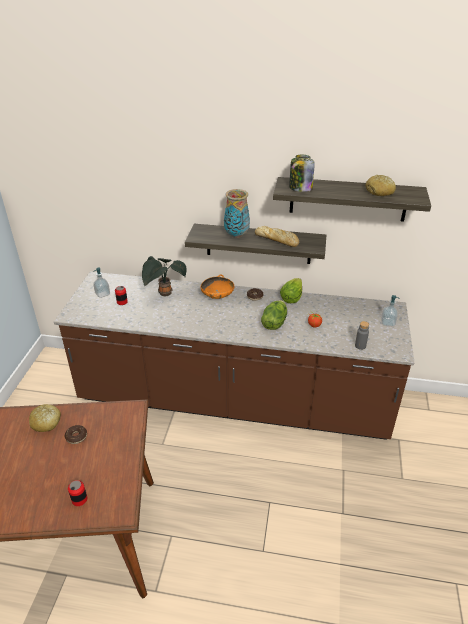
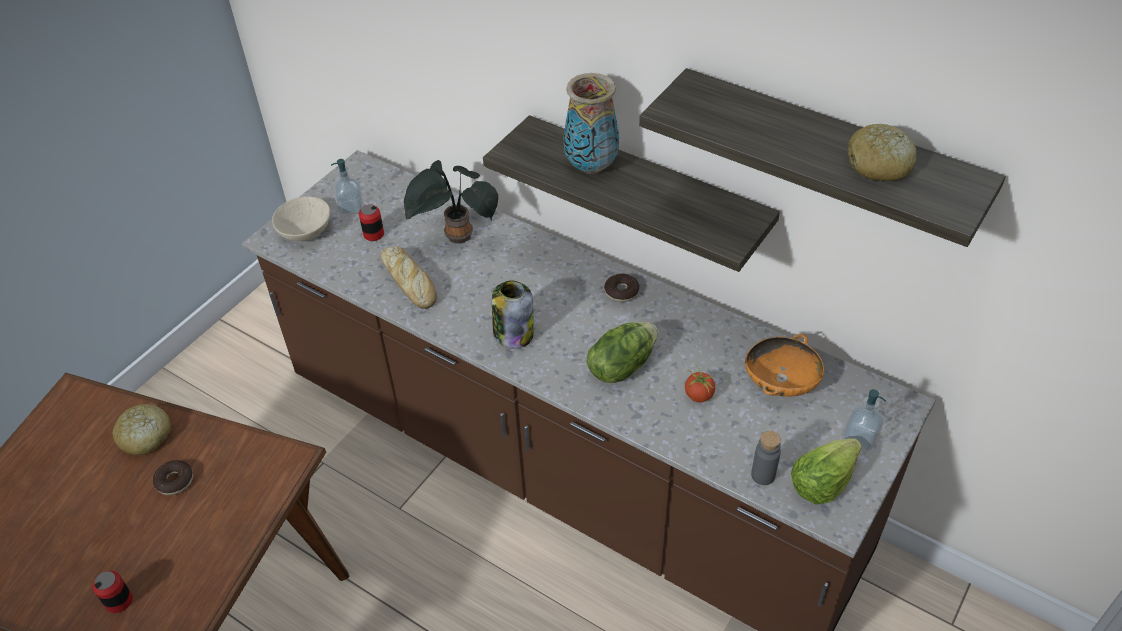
camera: 25 degrees right, 10 degrees up
orange bowl [201,275,234,299] -> orange bowl moved to [745,334,824,397]
bread [255,226,299,247] -> bread moved to [380,246,437,309]
lettuce [280,278,302,303] -> lettuce moved to [791,438,862,505]
jar [289,155,314,192] -> jar moved to [492,280,534,349]
none -> beige bowl [272,196,330,241]

